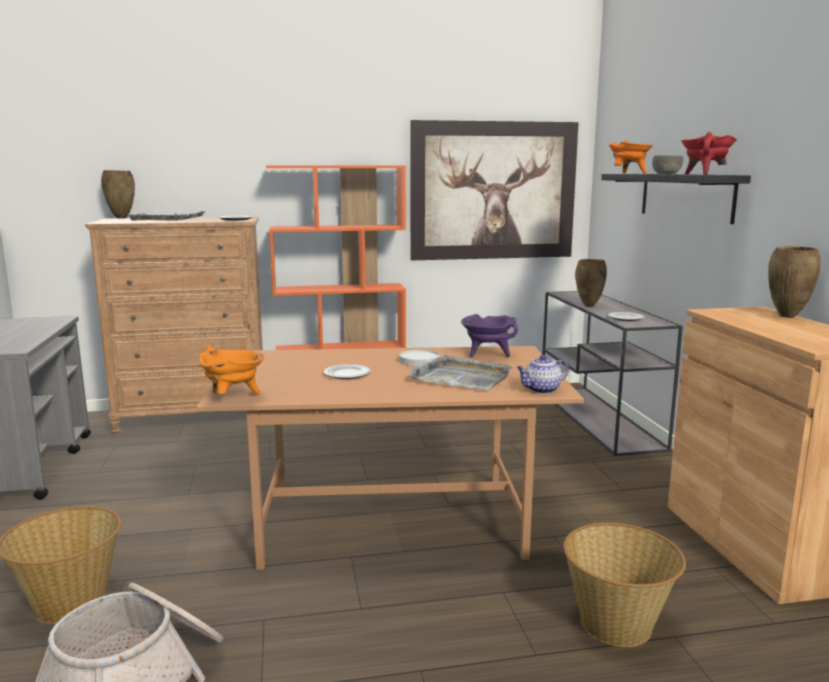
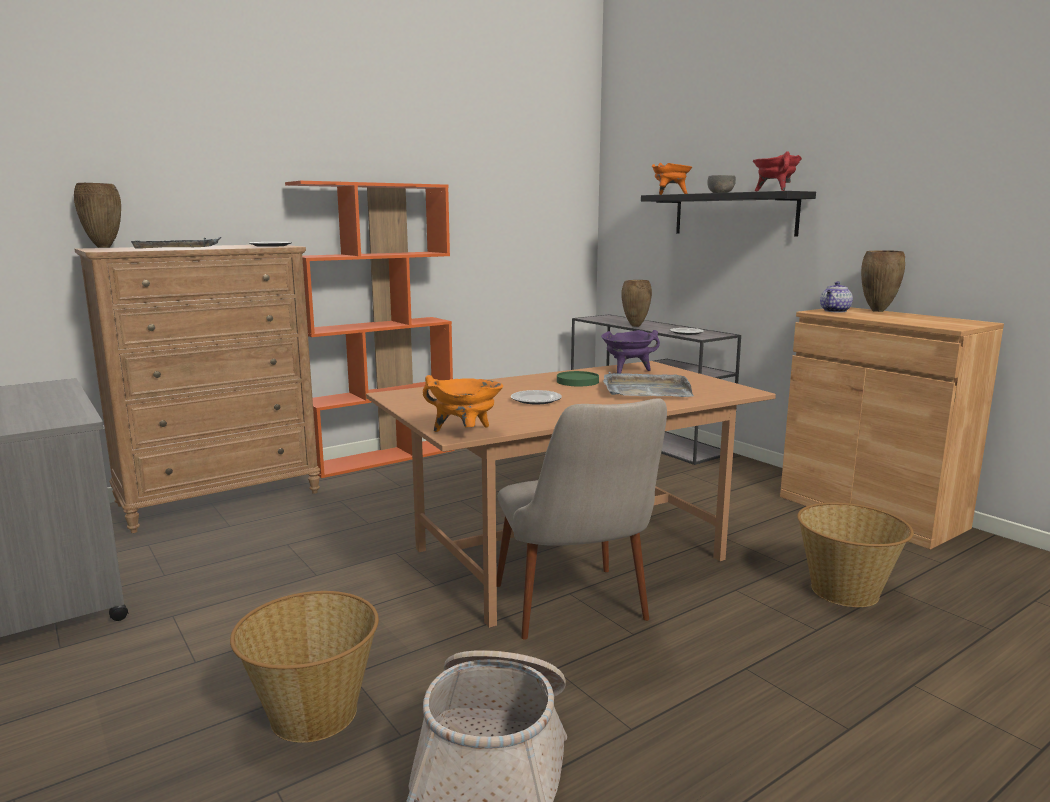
camera: 25 degrees left, 0 degrees up
white plate [399,349,440,366] -> green plate [557,371,599,386]
picture [410,120,579,260] -> none
teapot [517,355,569,394] -> teapot moved to [820,281,853,312]
none -> beige chair [497,398,667,640]

